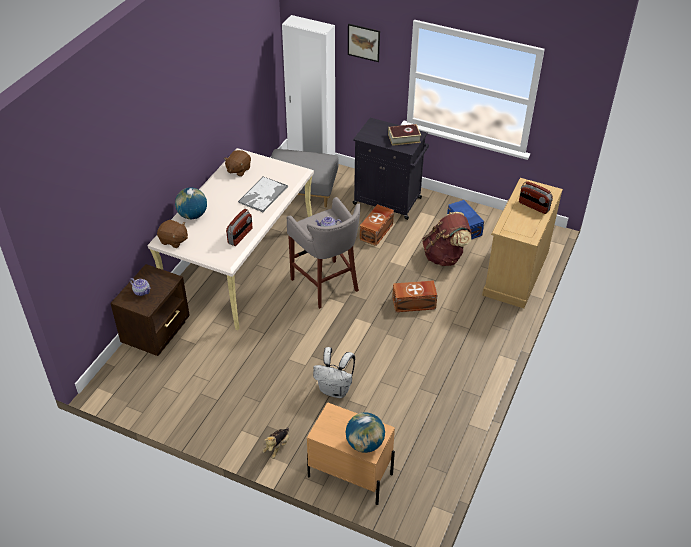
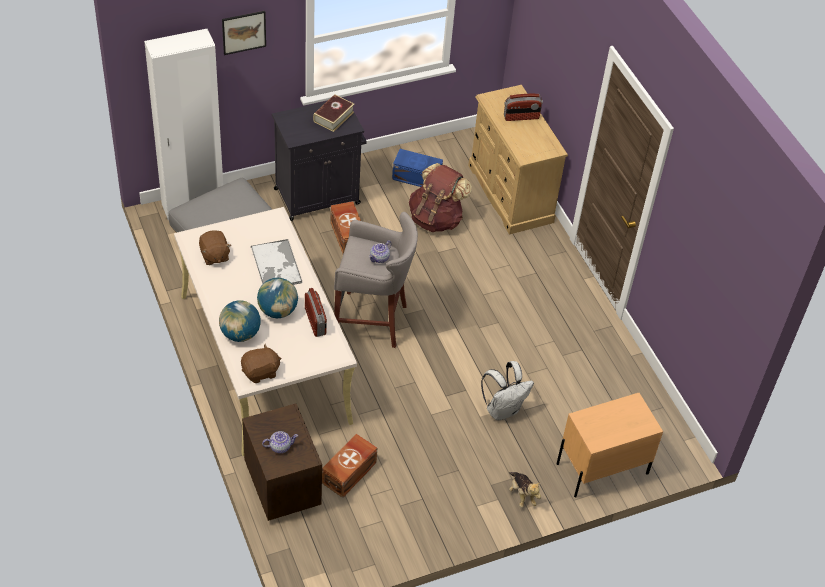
camera: 50 degrees left, 5 degrees up
globe [346,412,385,453] -> globe moved to [257,278,298,318]
brown storage box [392,280,437,312] -> brown storage box moved to [322,434,377,498]

